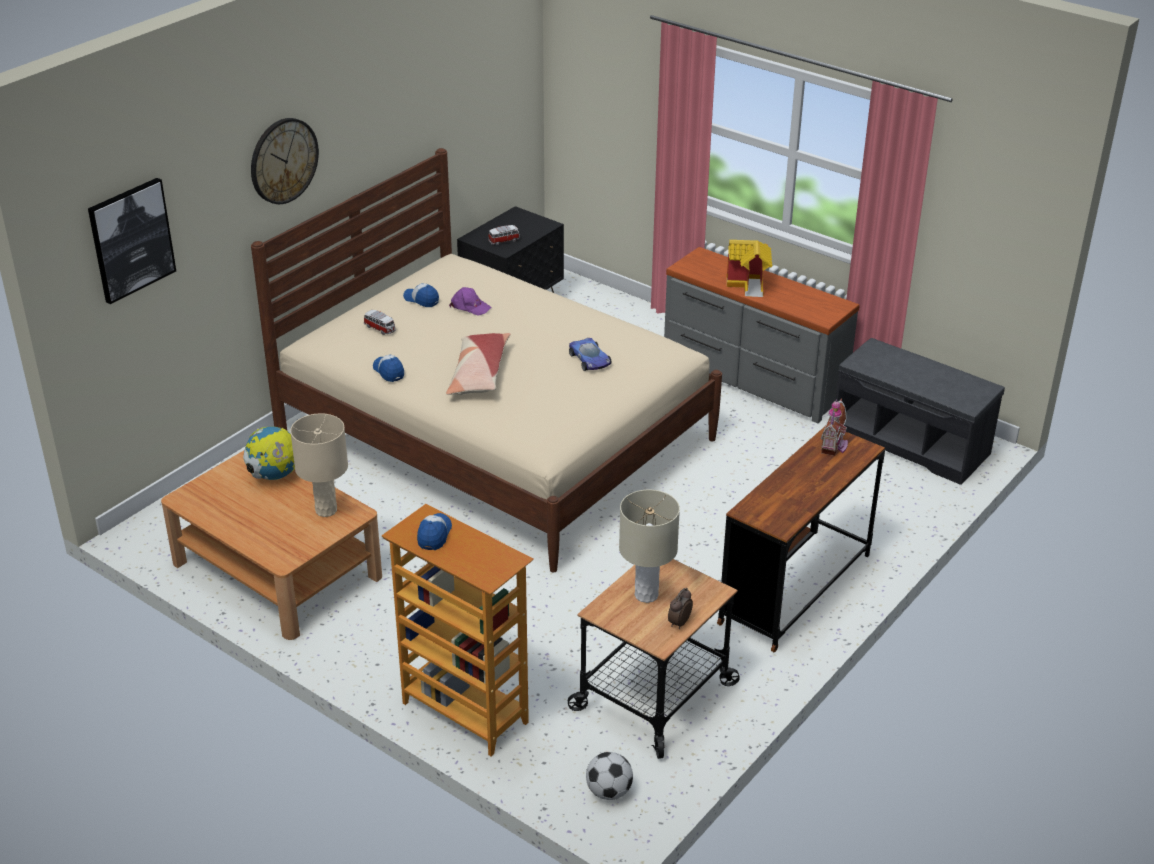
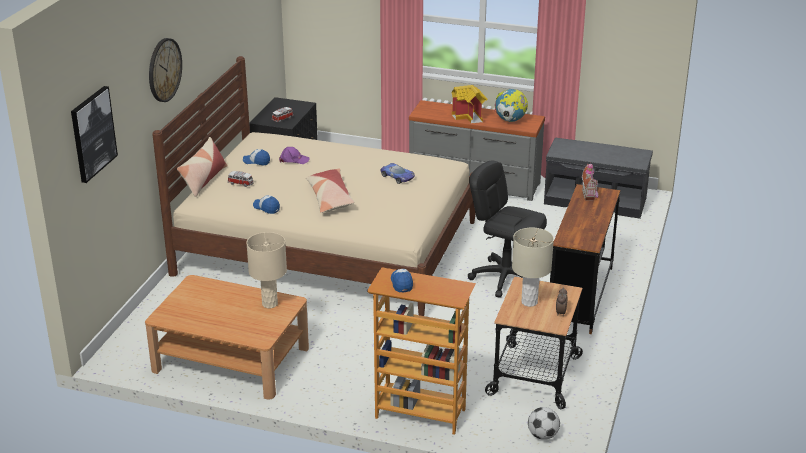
camera: 20 degrees left, 5 degrees down
globe [243,426,295,480] -> globe moved to [495,89,528,122]
none -> pillow [177,137,228,197]
none -> black office chair [468,161,547,298]

